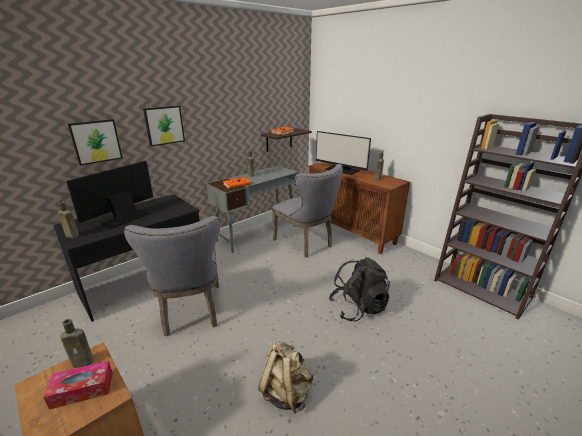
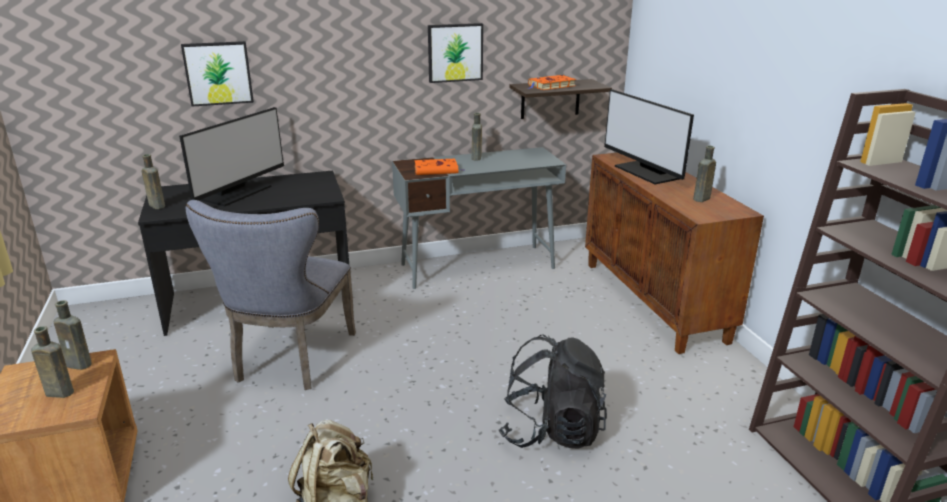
camera: 25 degrees right, 0 degrees up
tissue box [43,361,113,410] -> brown bottle [31,326,74,398]
monitor [66,161,153,229] -> monitor turned 150 degrees clockwise [179,107,284,207]
picture [143,106,185,146] -> picture moved to [428,23,483,83]
grey chair [272,164,343,257] -> none

